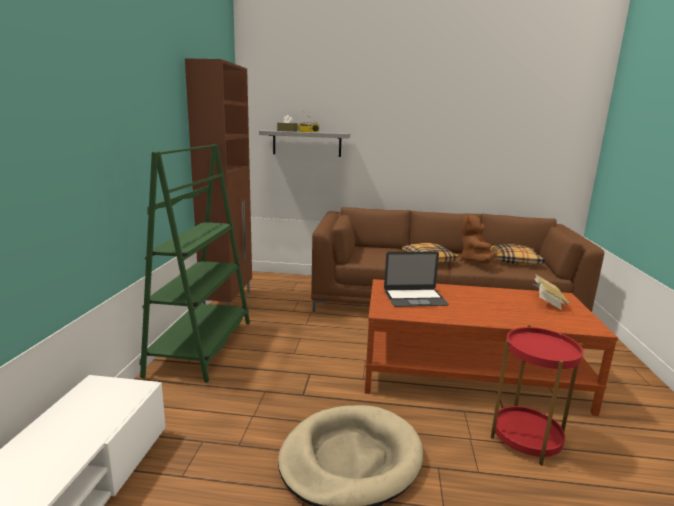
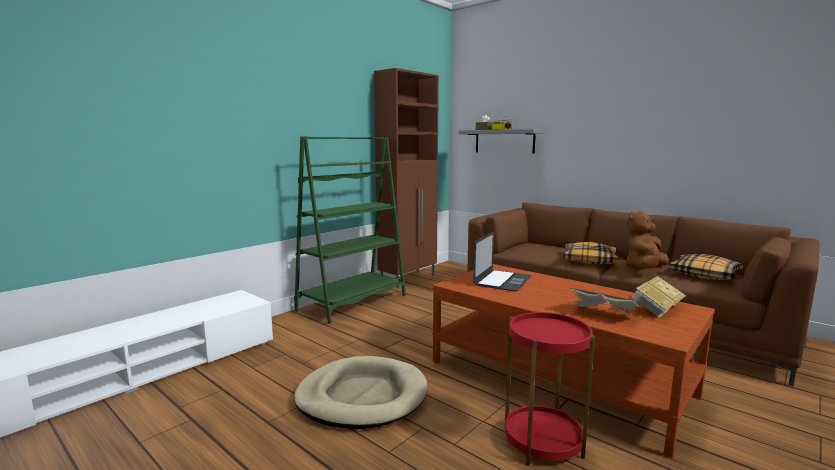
camera: 35 degrees right, 5 degrees down
laptop [384,252,449,307] -> laptop turned 90 degrees counterclockwise [473,232,532,291]
none -> book [571,288,640,317]

